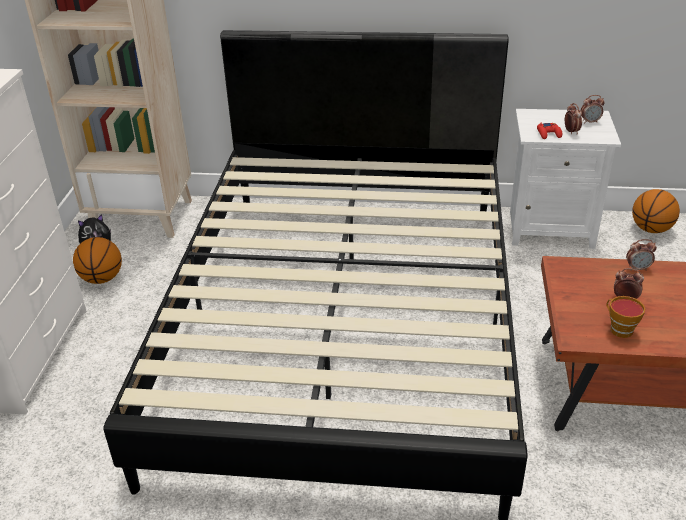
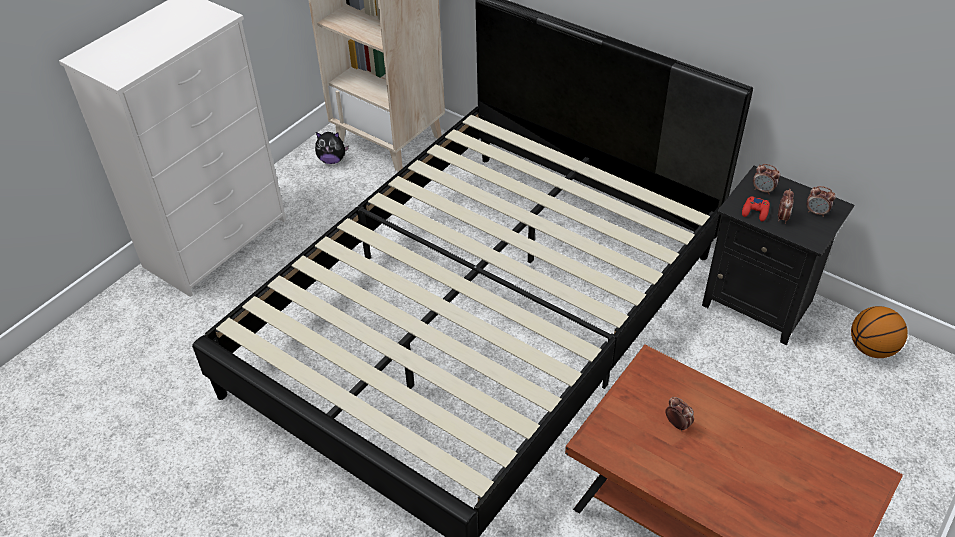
camera: 30 degrees right, 10 degrees up
basketball [73,237,122,284] -> none
white nightstand [510,109,621,249] -> black nightstand [702,166,854,345]
cup [606,296,645,338] -> none
alarm clock [626,239,657,271] -> alarm clock moved to [753,164,780,194]

